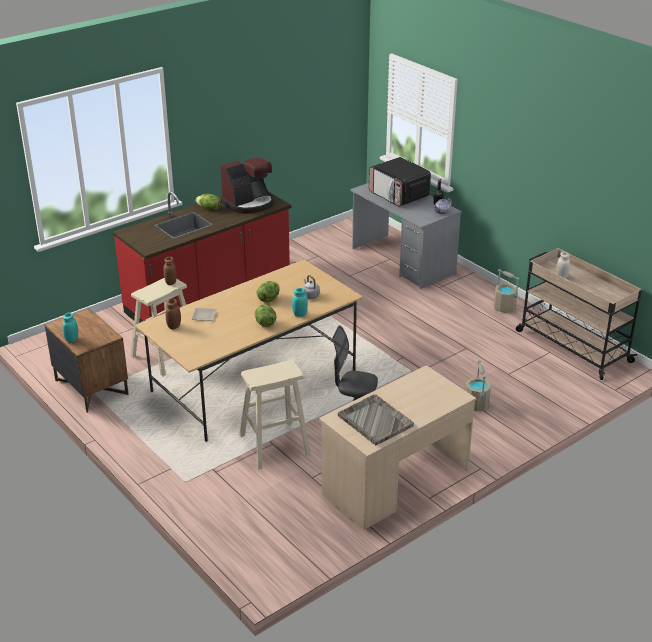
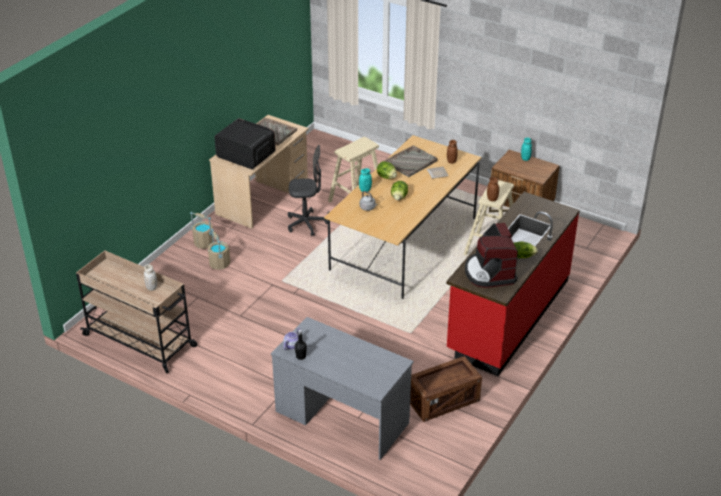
camera: 160 degrees right, 5 degrees up
coffee machine [220,157,274,214] -> coffee machine turned 45 degrees counterclockwise [465,223,518,288]
microwave [369,157,431,207] -> microwave moved to [214,118,276,169]
beige bucket [494,269,519,313] -> beige bucket moved to [190,212,214,249]
none -> grey tray [385,145,437,177]
none -> crate [410,356,482,422]

